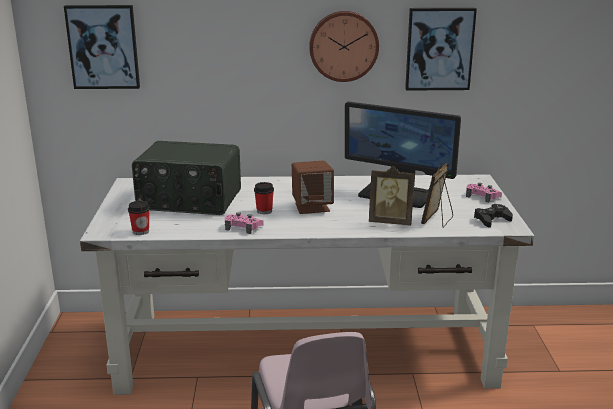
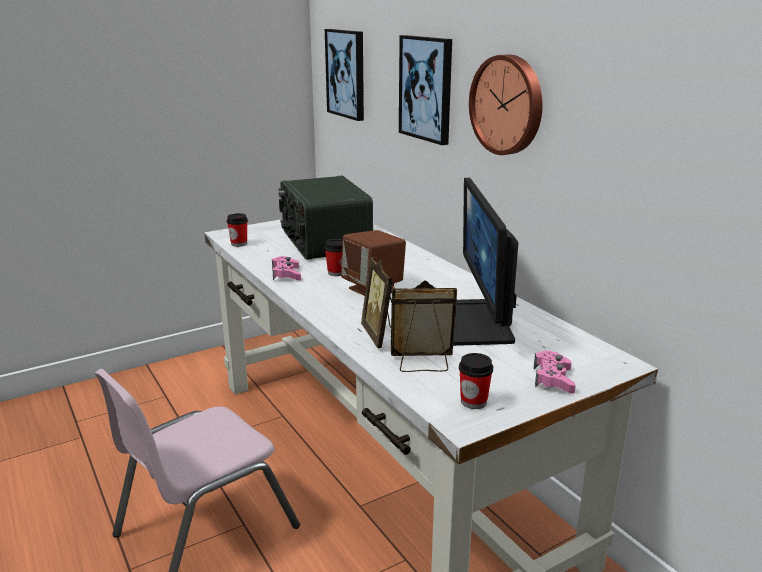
camera: 60 degrees right, 0 degrees up
picture [405,8,477,91] -> picture moved to [399,35,452,145]
black game controller [474,204,513,227] -> cup [459,353,493,409]

